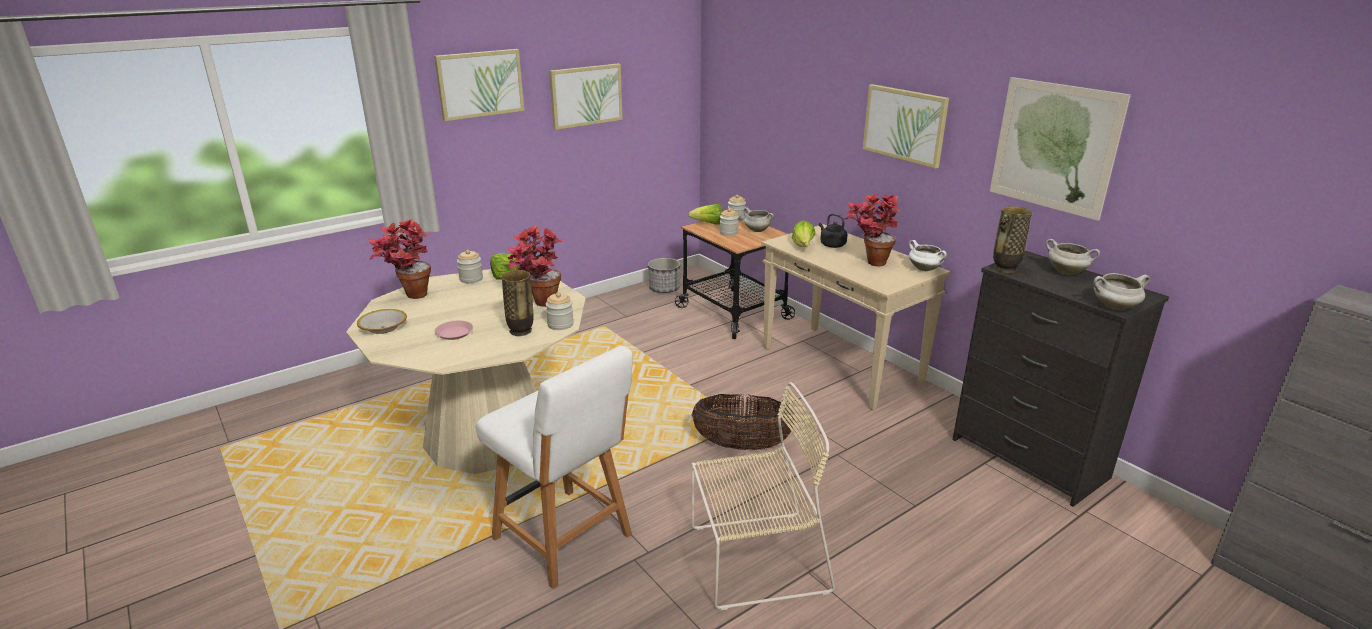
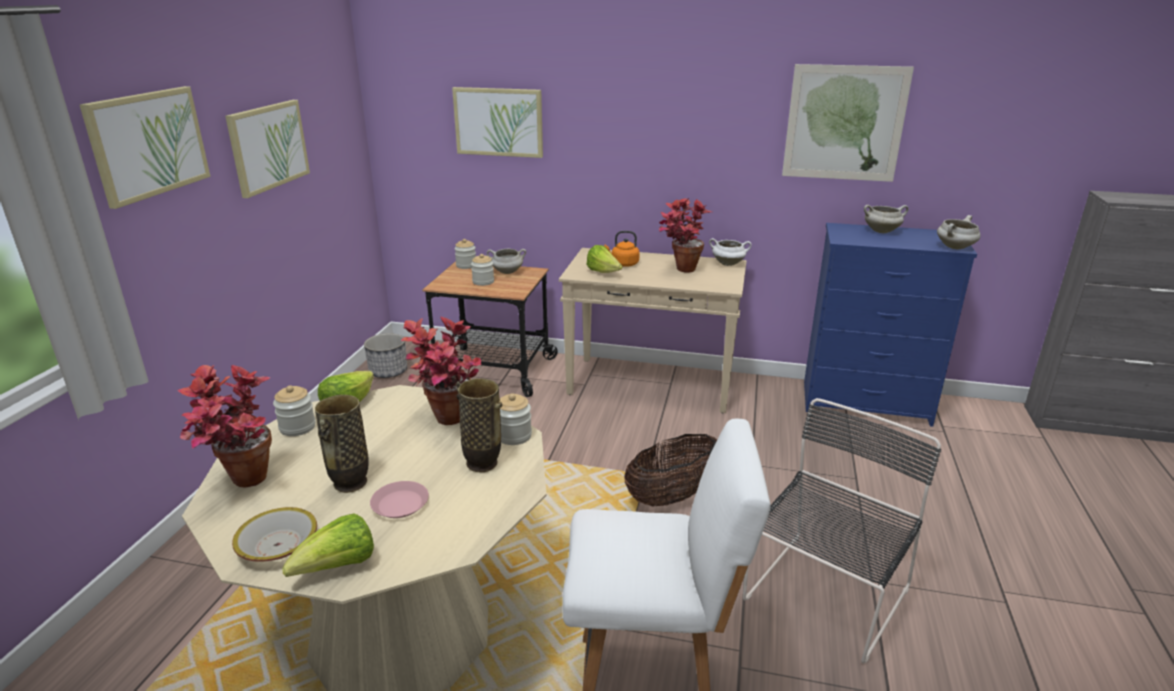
camera: 40 degrees left, 0 degrees up
lettuce [688,204,723,225] -> lettuce moved to [282,513,374,577]
beige chair [691,382,835,610] -> black chair [743,398,941,663]
black kettle [819,214,847,248] -> orange kettle [604,231,640,267]
picture [863,84,949,168] -> picture moved to [452,87,543,158]
black dresser [953,251,1169,507] -> blue dresser [804,223,977,427]
vase [993,206,1032,273] -> vase moved to [315,395,369,493]

